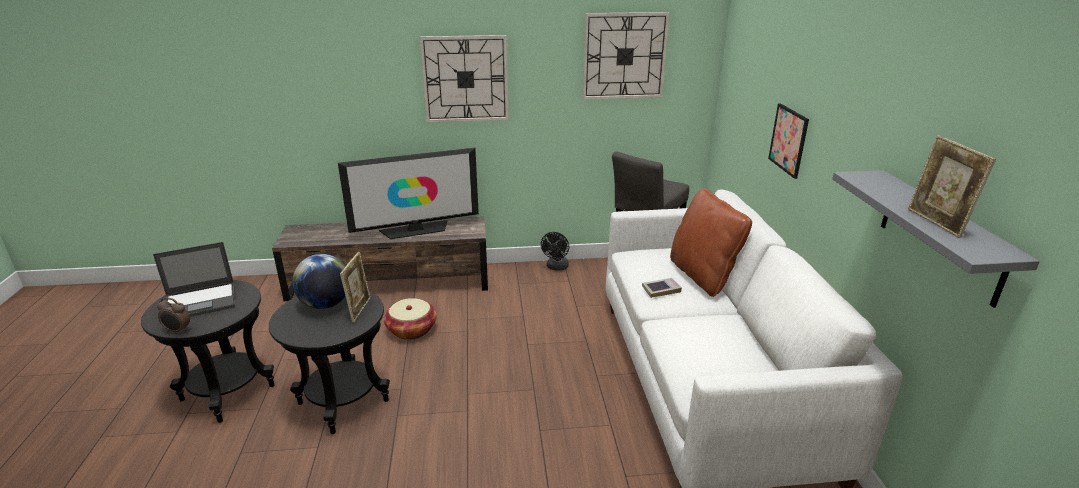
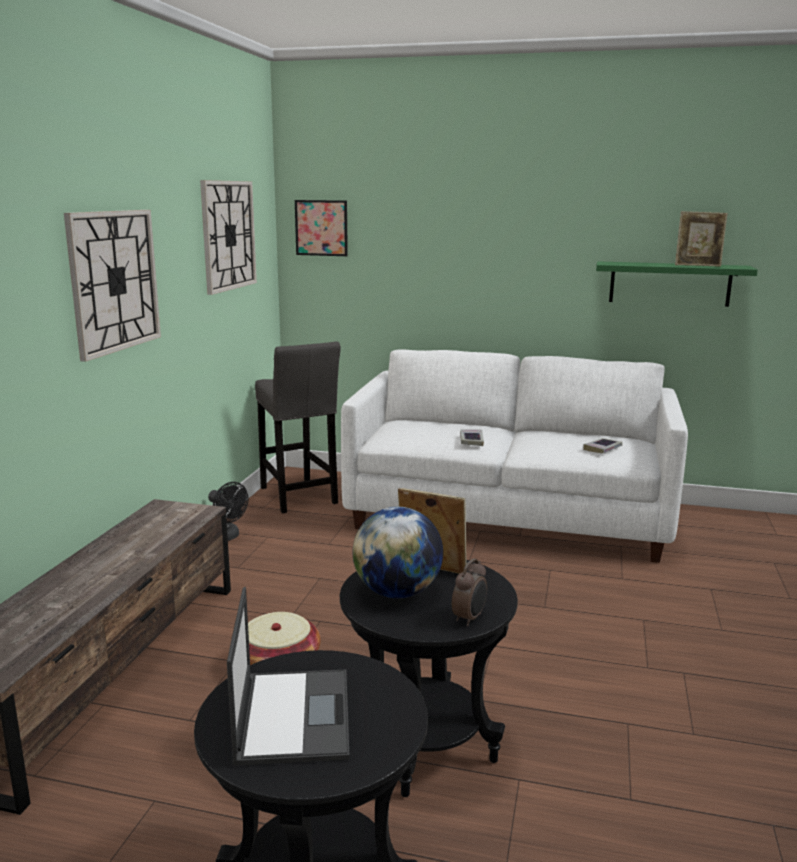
camera: 70 degrees left, 10 degrees down
alarm clock [157,297,190,334] -> alarm clock moved to [452,558,487,626]
television [338,148,479,239] -> none
brown pillow [670,188,752,297] -> none
picture [768,103,809,179] -> picture moved to [295,200,348,256]
grey shelf [832,170,1040,308] -> green shelf [596,261,758,307]
none -> book [584,438,622,454]

